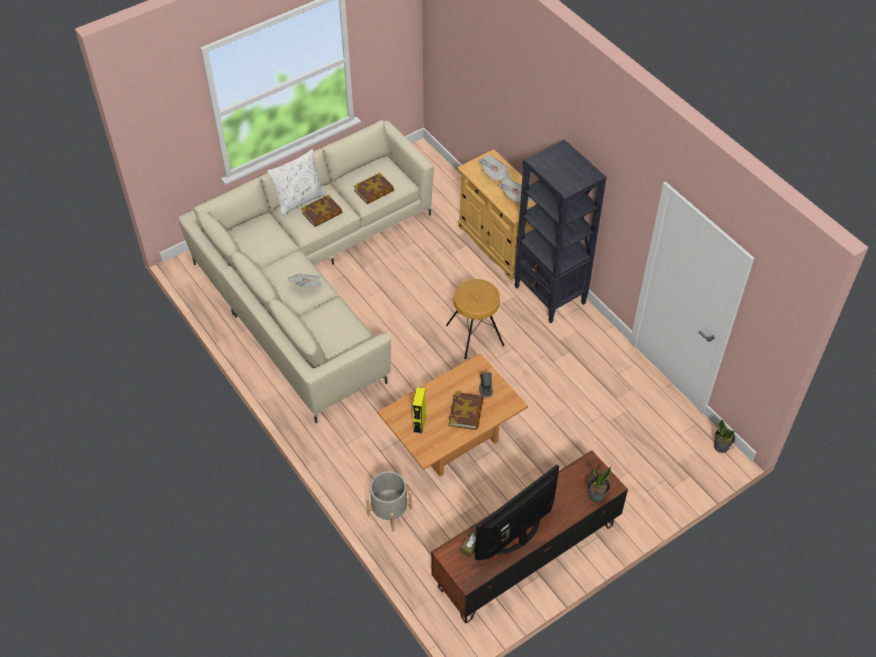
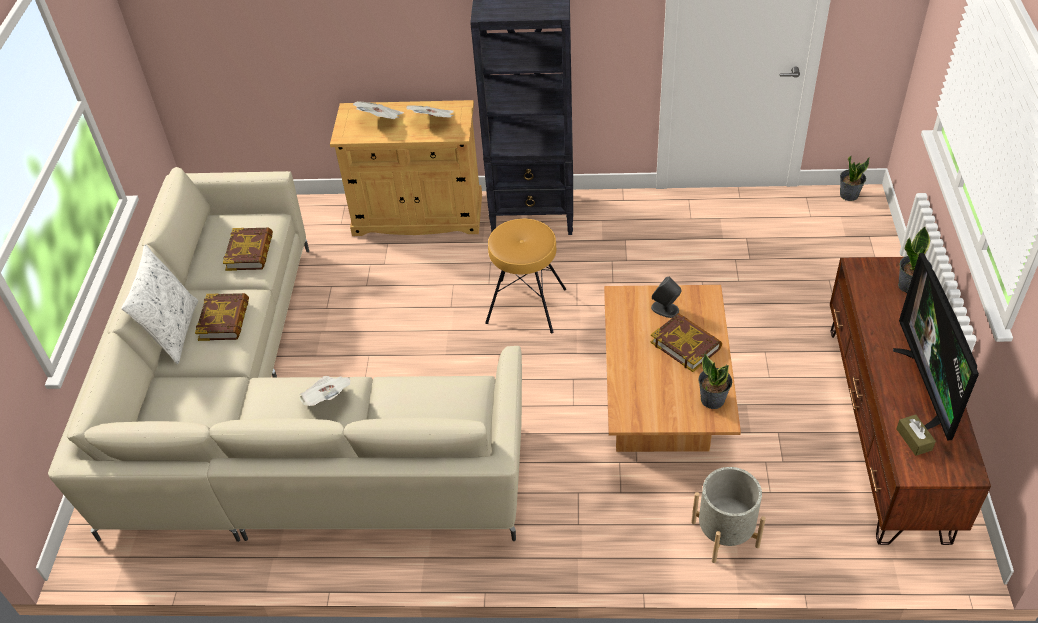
camera: 50 degrees left, 5 degrees down
yellow speaker [413,387,426,434] -> none
none -> potted plant [698,353,732,409]

